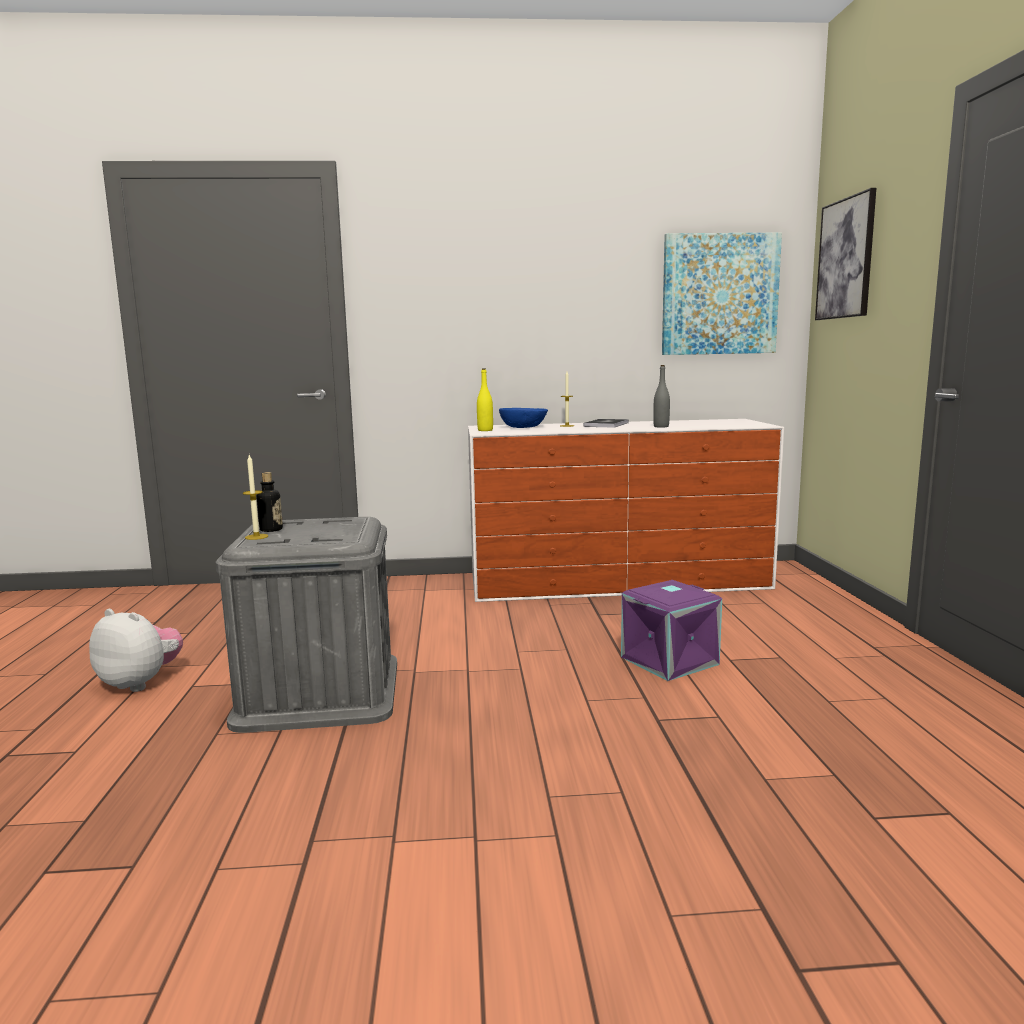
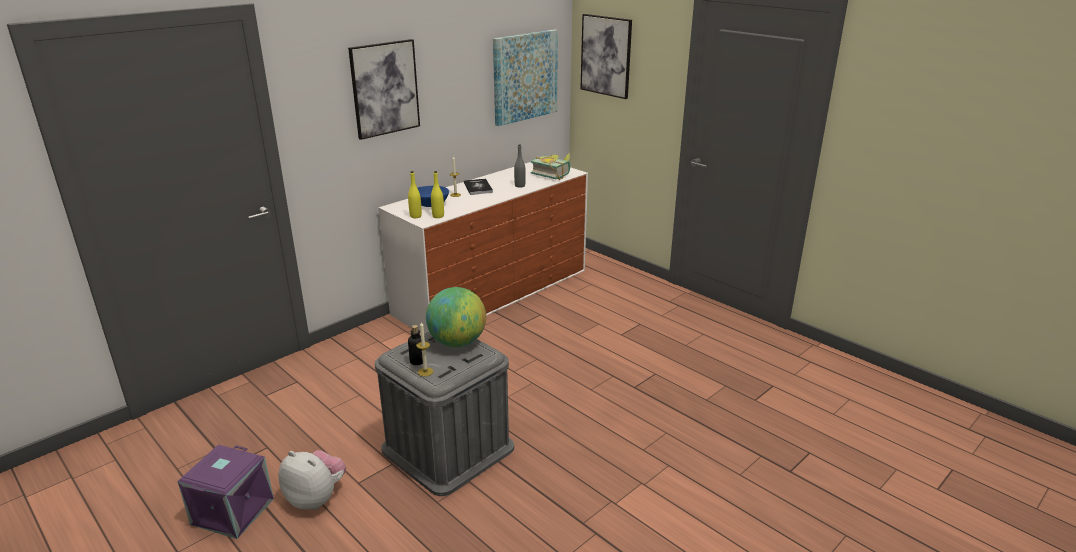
camera: 40 degrees left, 15 degrees up
plush toy [89,609,183,692] -> plush toy turned 45 degrees clockwise [278,450,346,510]
purple storage box [621,580,722,681] -> purple storage box moved to [177,445,274,539]
none -> picture [348,39,420,140]
none -> globe [426,287,486,347]
none -> yellow bottle [431,171,444,218]
none -> book [531,153,570,180]

